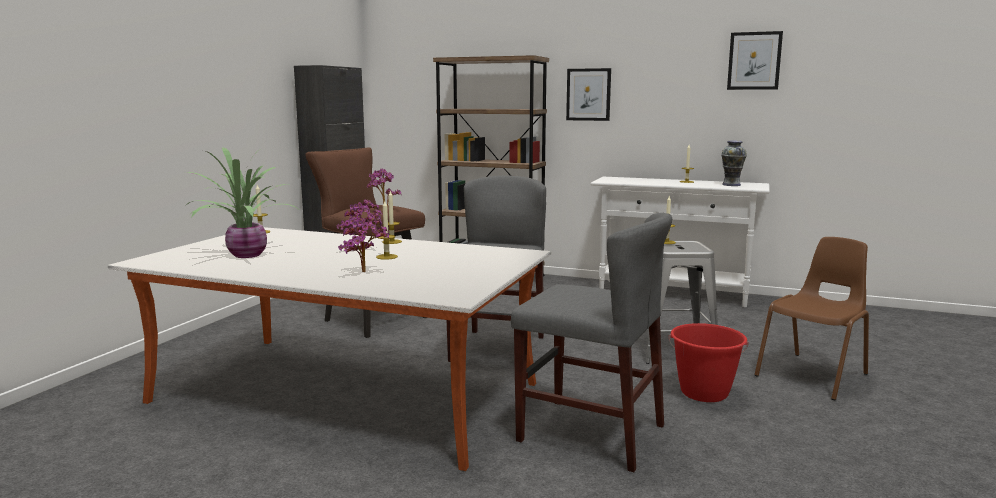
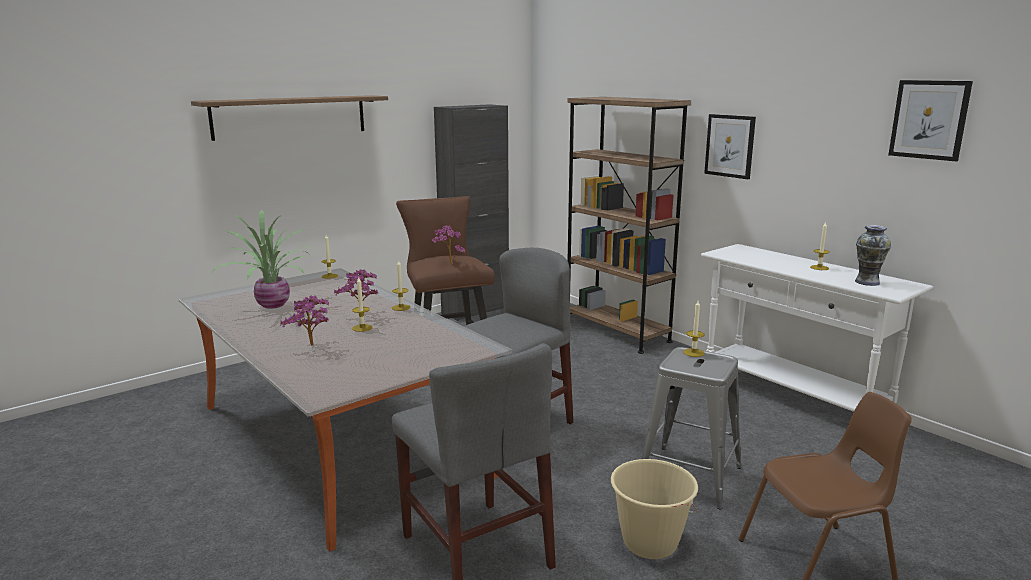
camera: 30 degrees right, 5 degrees up
red bucket [669,323,749,402] -> beige bucket [611,459,698,559]
none -> shelf [191,95,388,141]

